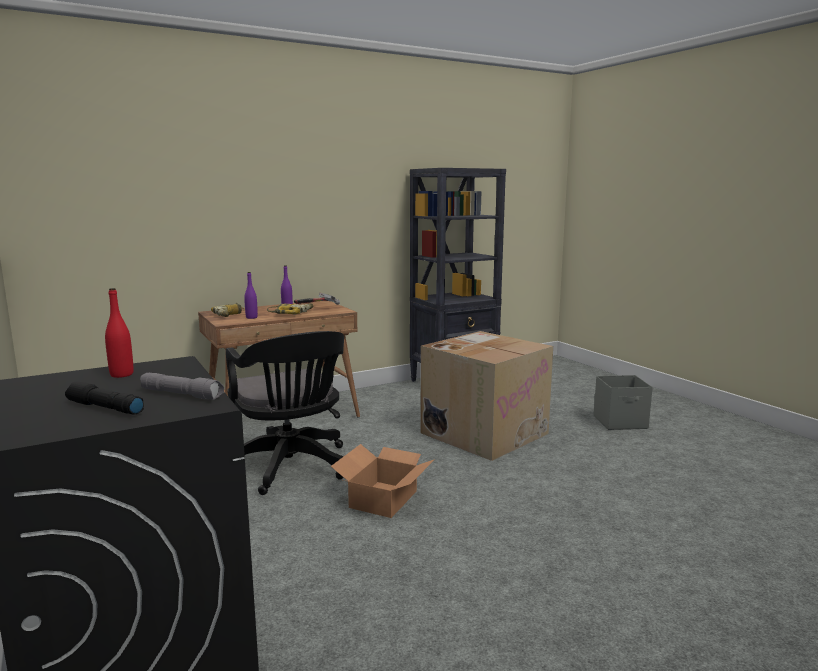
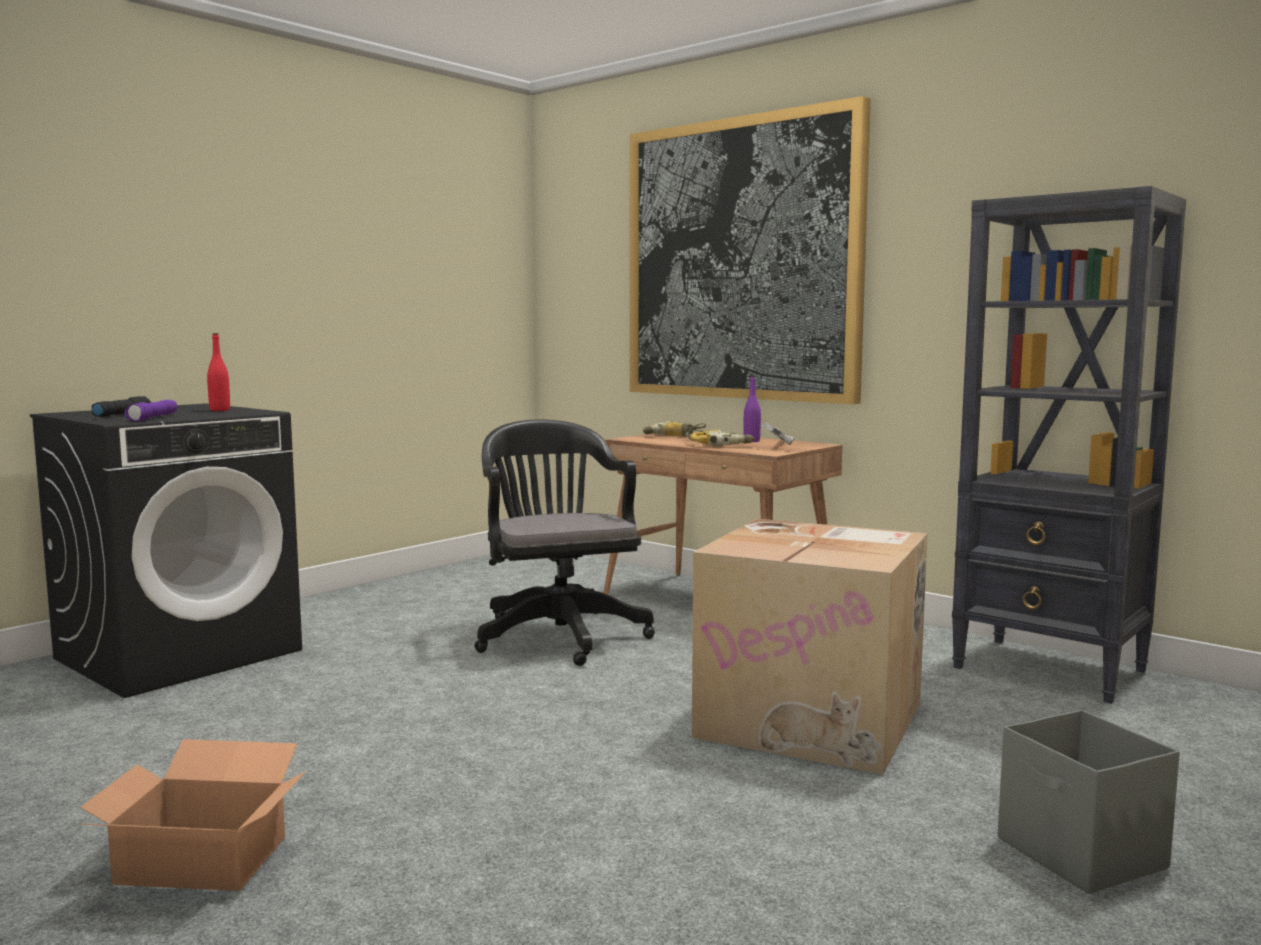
camera: 70 degrees right, 5 degrees down
grey flashlight [140,373,224,400] -> purple flashlight [124,400,177,421]
black office chair [226,331,344,495] -> black office chair turned 120 degrees clockwise [475,420,655,666]
purple bottle [244,272,258,319] -> none
cardboard box [331,444,435,518] -> cardboard box moved to [79,739,306,891]
none -> picture [630,96,871,404]

